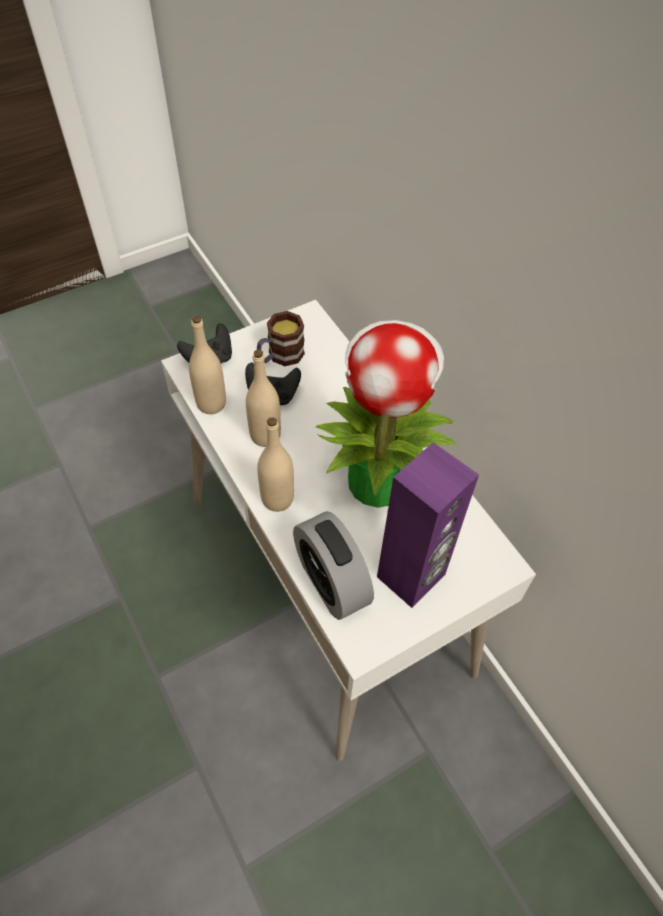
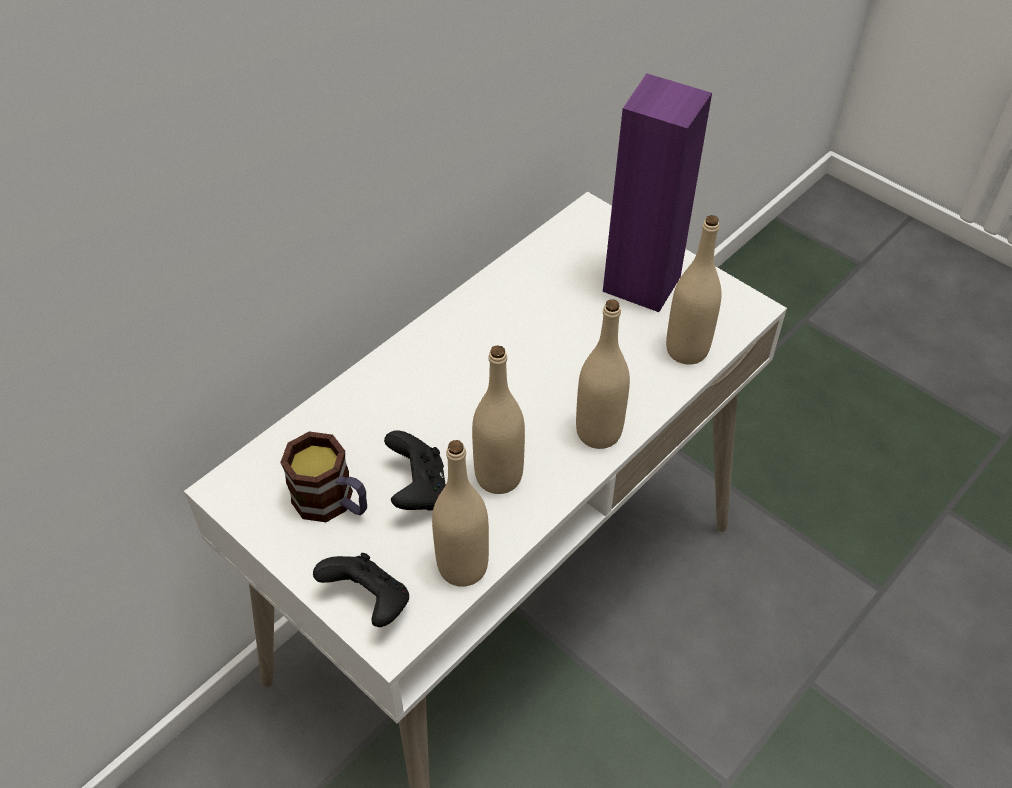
camera: 105 degrees left, 5 degrees down
alarm clock [293,511,374,620] -> beige bottle [666,215,722,365]
potted plant [316,320,457,508] -> none

